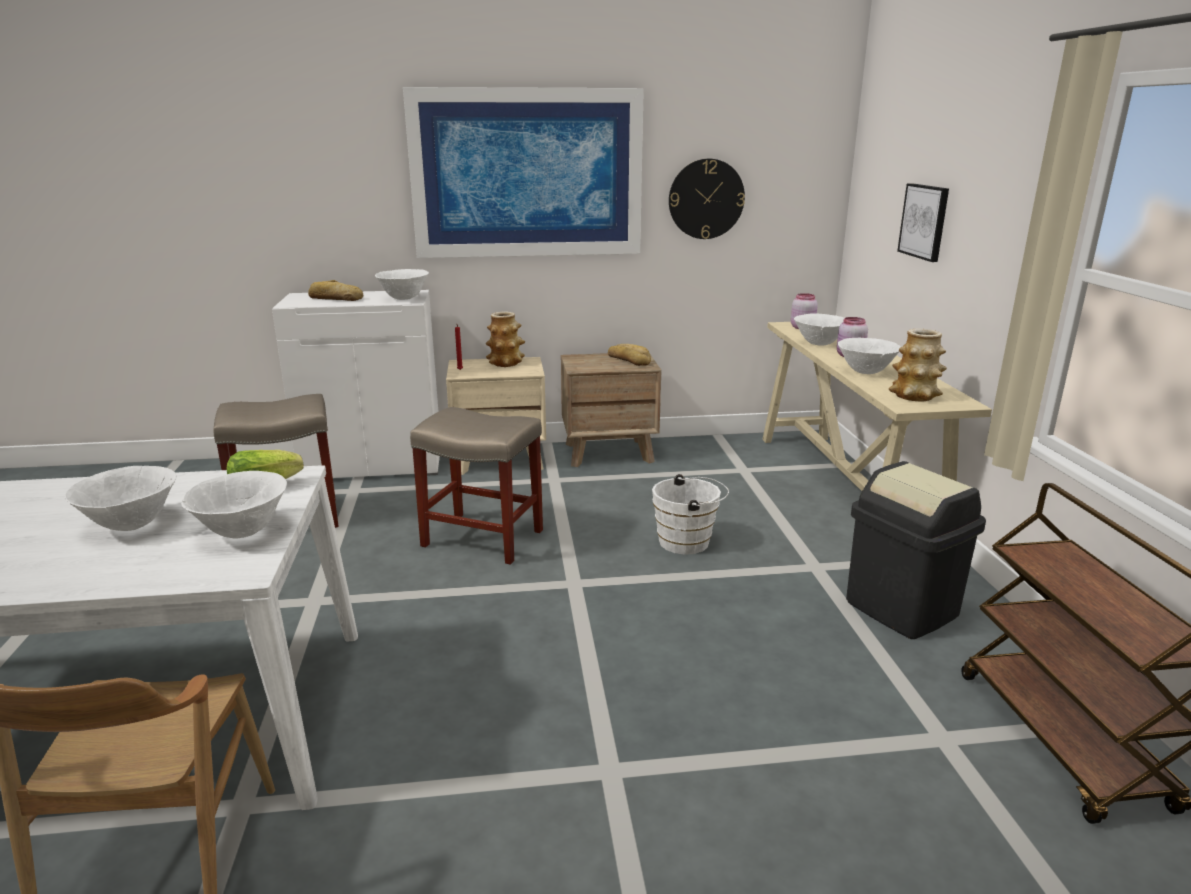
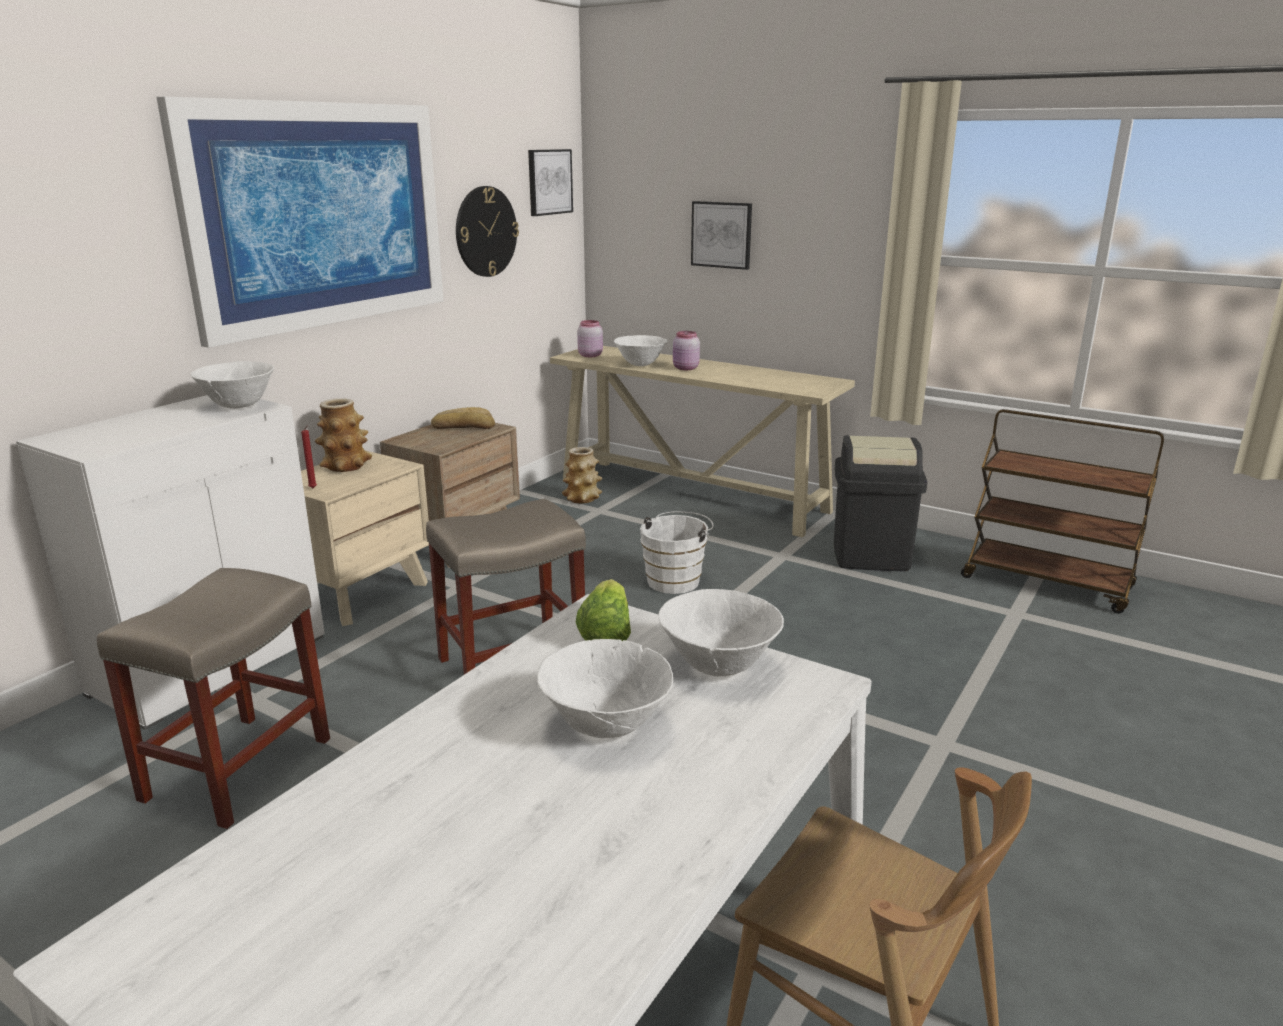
camera: 50 degrees left, 0 degrees up
bread [308,280,363,301] -> none
white bowl [838,338,901,374] -> none
vase [889,329,947,401] -> vase moved to [562,447,602,503]
none -> picture [528,149,573,216]

